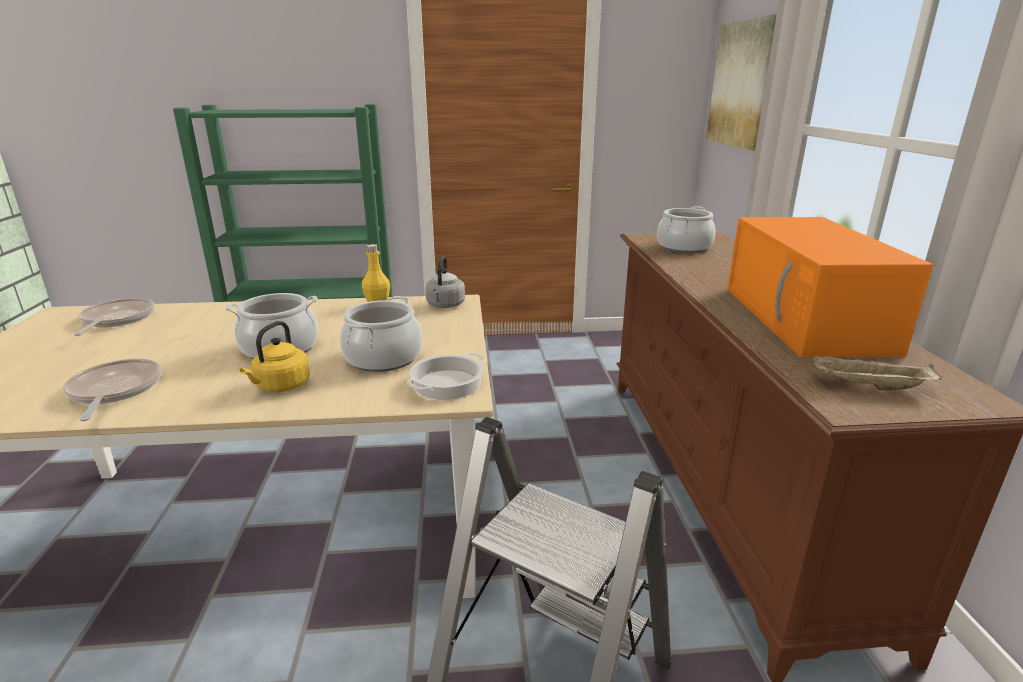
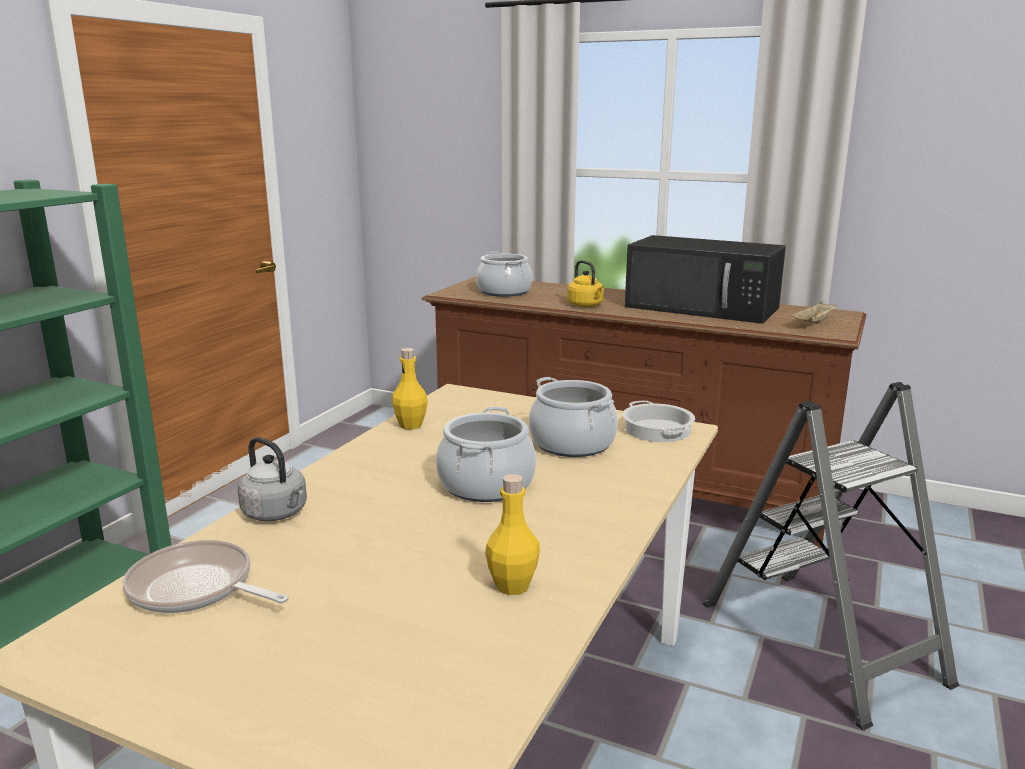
camera: 60 degrees left, 5 degrees down
frying pan [63,359,162,421] -> yellow bottle [485,474,540,595]
yellow kettle [240,321,310,392] -> yellow kettle moved to [567,260,604,307]
grey kettle [425,256,465,308] -> grey kettle moved to [238,437,307,521]
picture [706,14,777,151] -> none
orange microwave [728,217,933,357] -> black microwave [625,235,786,324]

